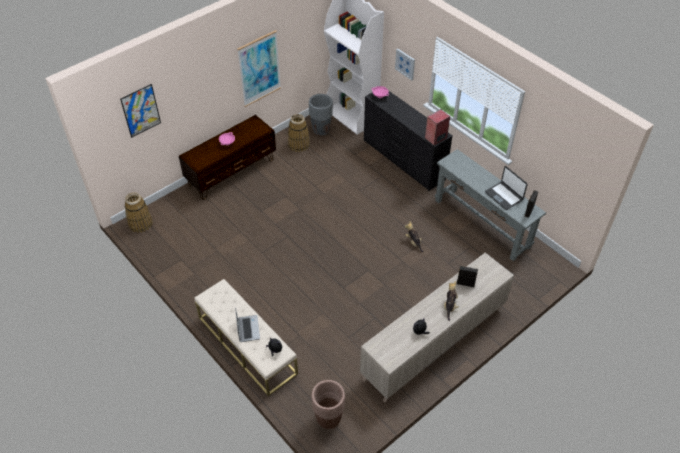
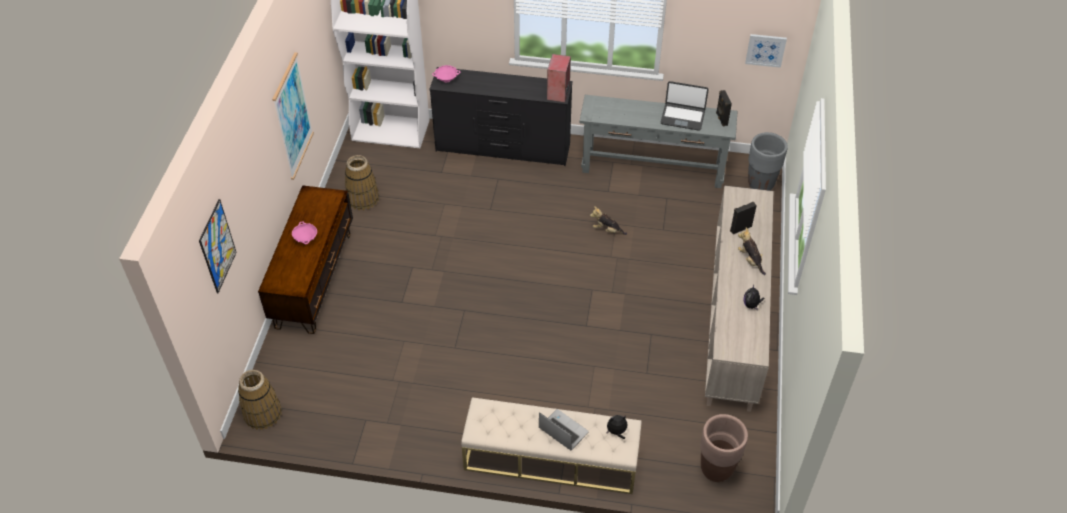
camera: 40 degrees left, 0 degrees up
grey planter [309,94,333,135] -> grey planter moved to [748,132,788,191]
picture [395,48,415,80] -> picture moved to [745,34,787,68]

